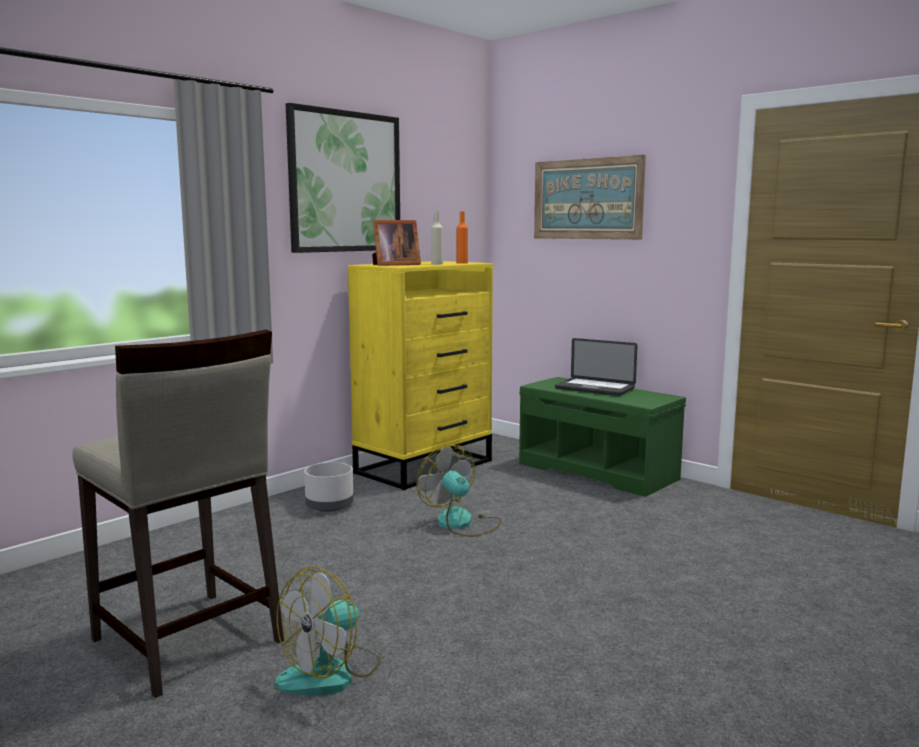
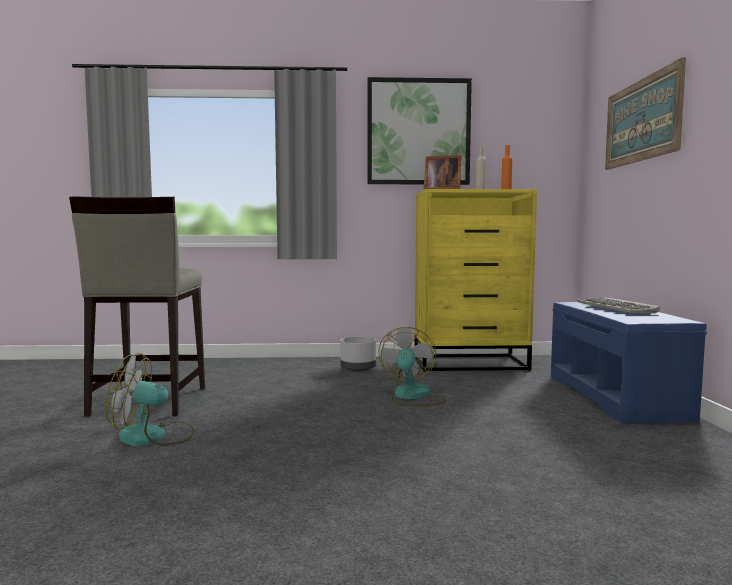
camera: 45 degrees right, 5 degrees down
green bench [519,377,686,497] -> blue bench [551,302,707,423]
laptop [555,338,638,396] -> keyboard [577,297,660,313]

